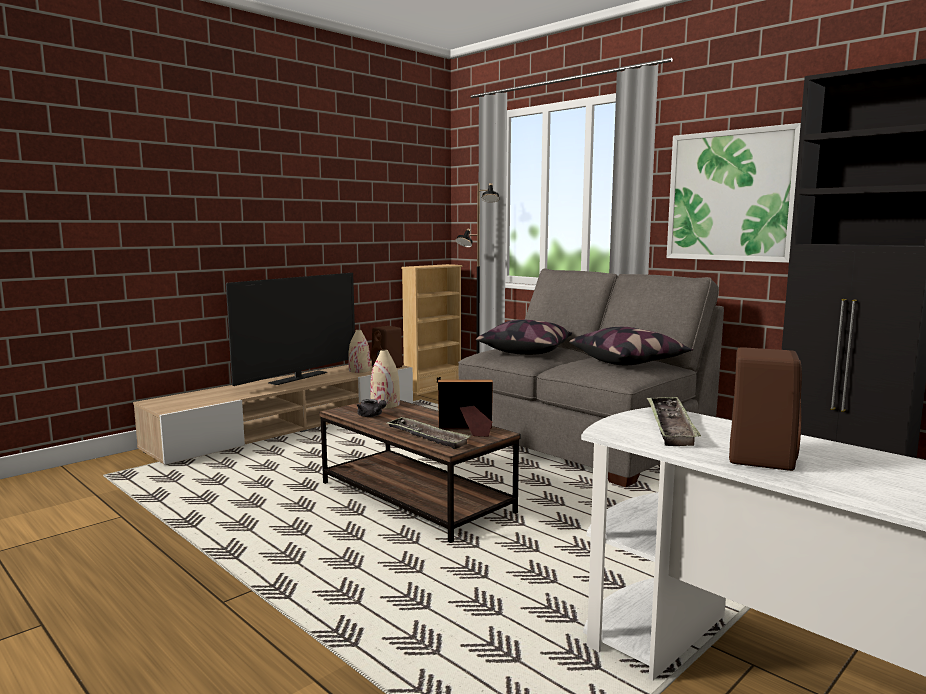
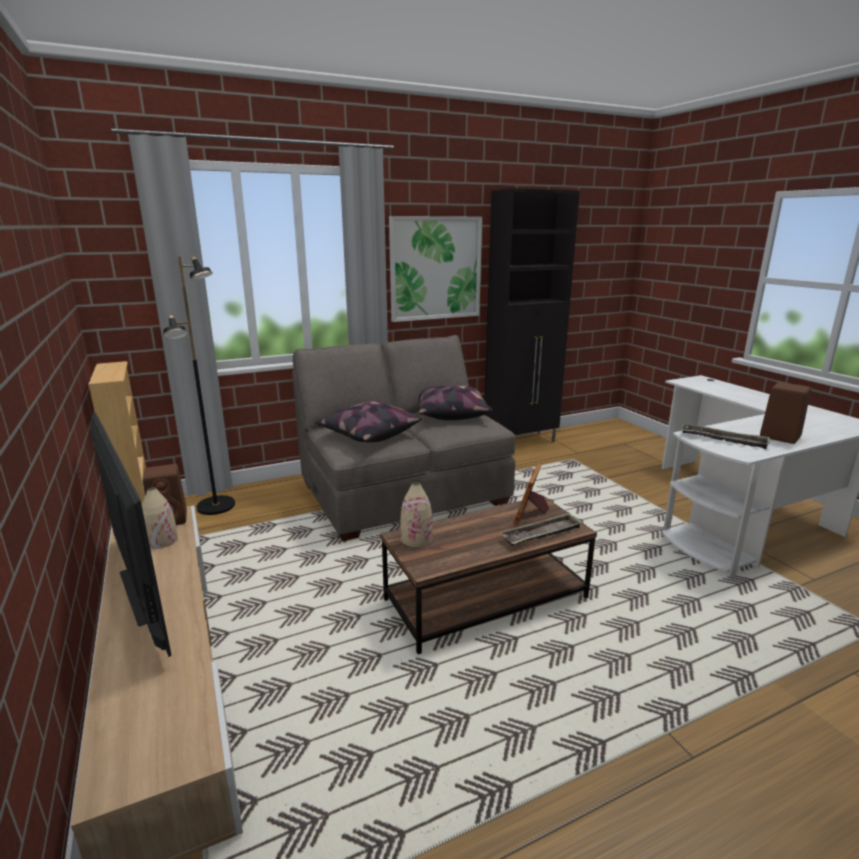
camera: 70 degrees left, 10 degrees up
grey teapot [357,399,387,417] -> none

